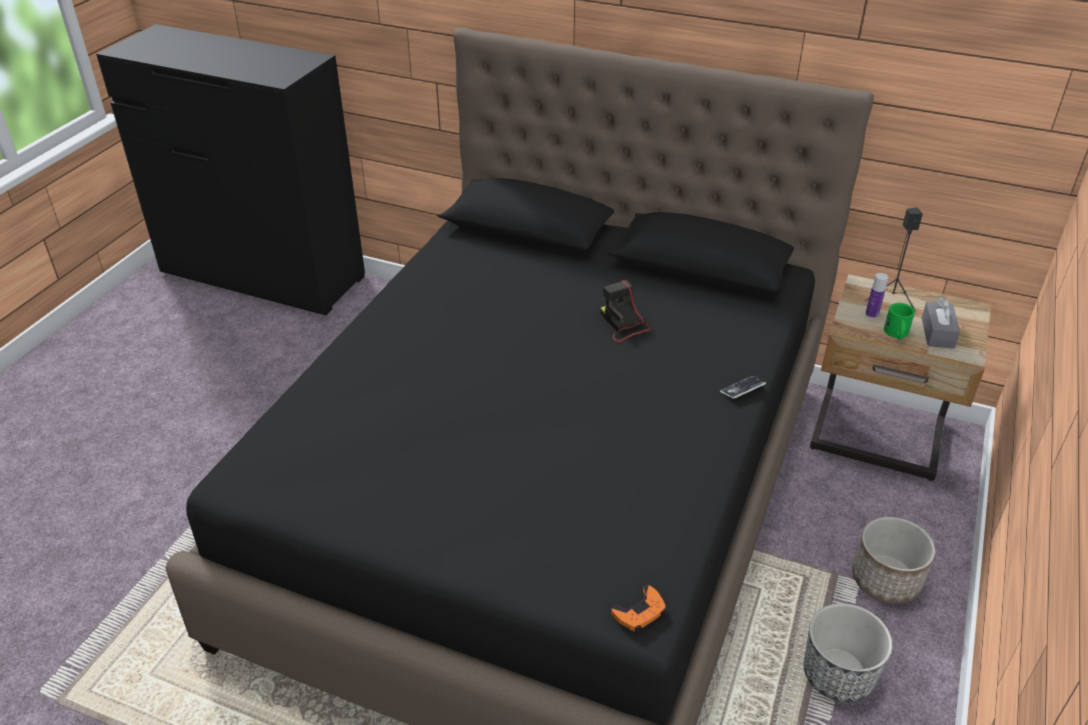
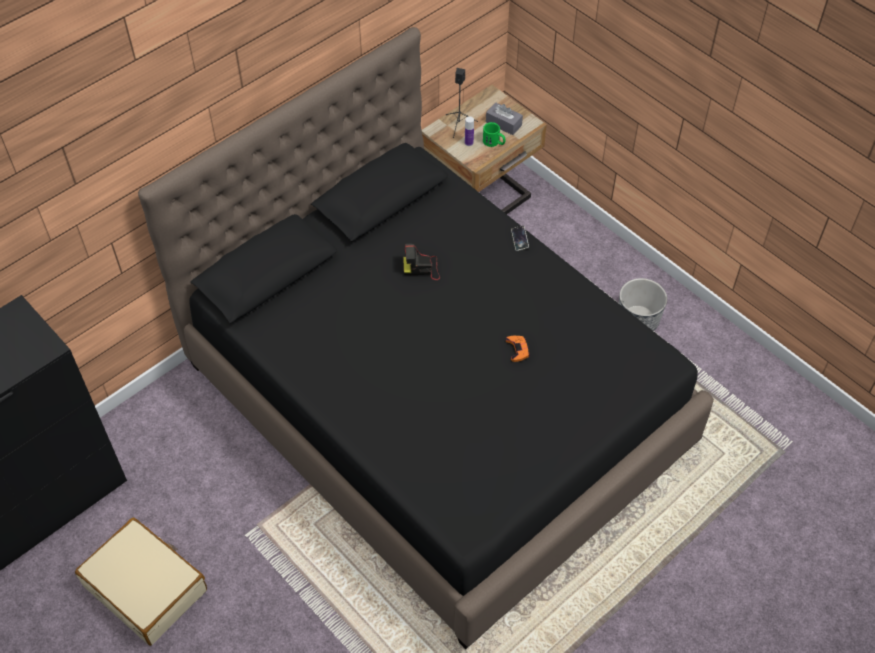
camera: 65 degrees left, 15 degrees up
orange game controller [611,585,666,632] -> orange game controller moved to [506,336,530,362]
planter [852,517,935,604] -> none
none -> beige suitcase [75,518,207,646]

